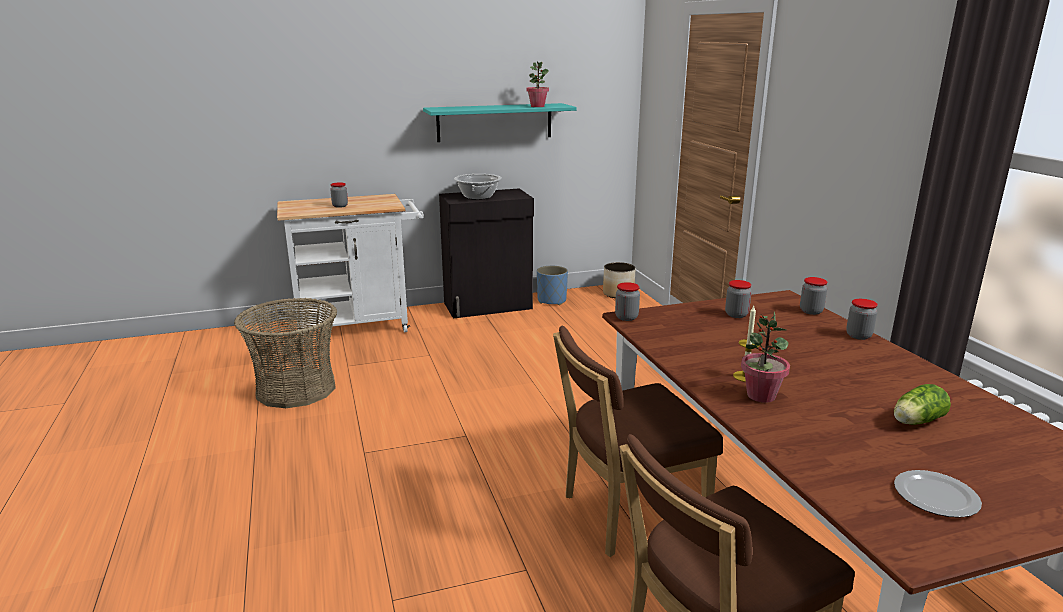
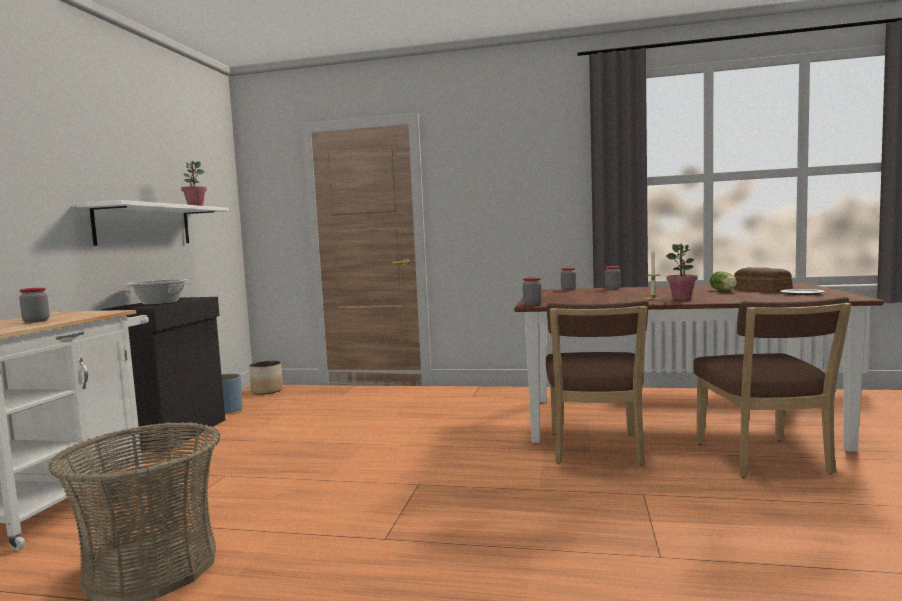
camera: 60 degrees left, 15 degrees down
turquoise shelf [423,103,577,142] -> white shelf [76,200,229,246]
jar [725,280,752,318] -> none
none -> bread [734,267,793,291]

